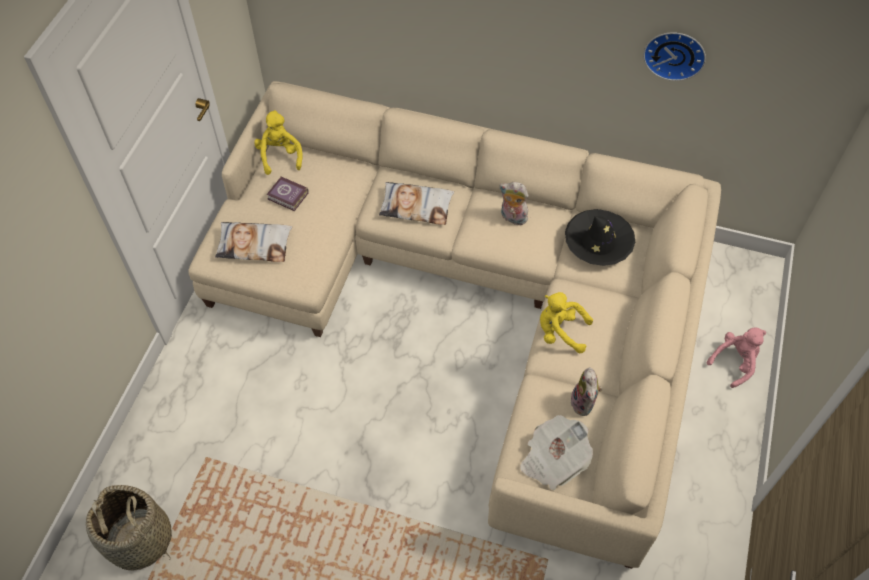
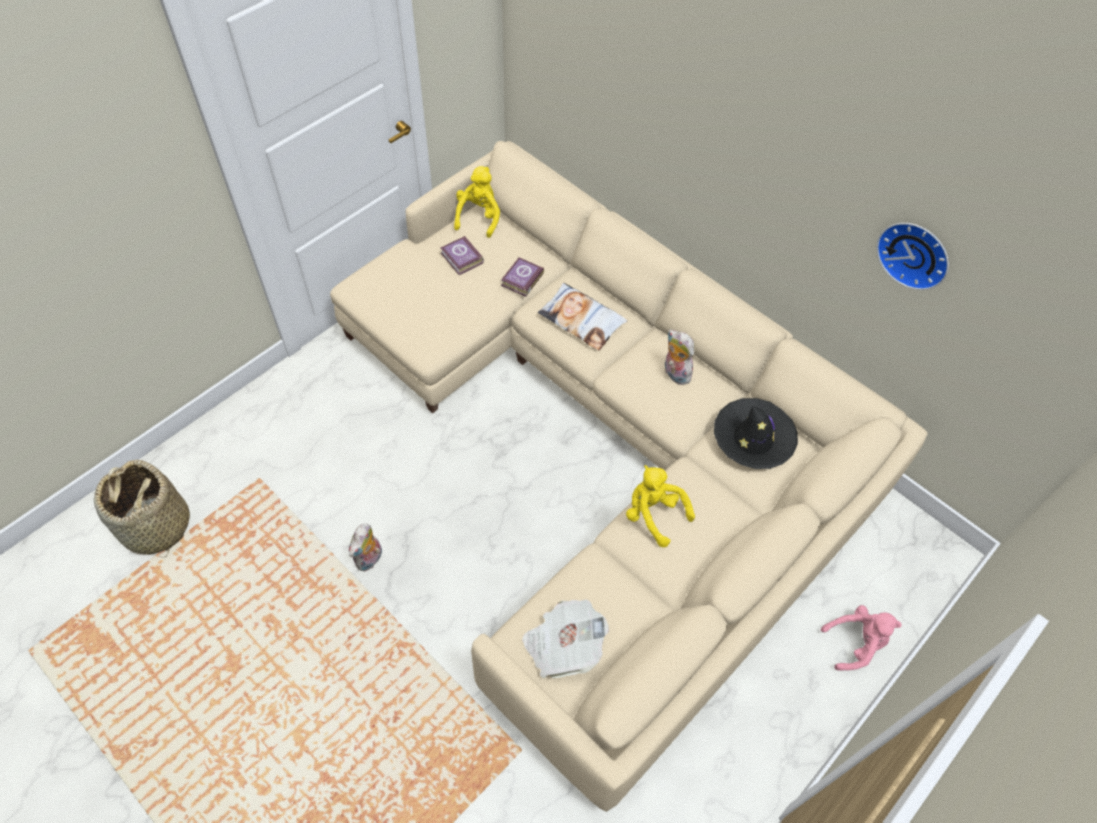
camera: 25 degrees right, 0 degrees up
pillow [215,222,292,262] -> none
plush toy [570,367,602,416] -> plush toy moved to [349,523,382,571]
none -> book [501,258,544,297]

